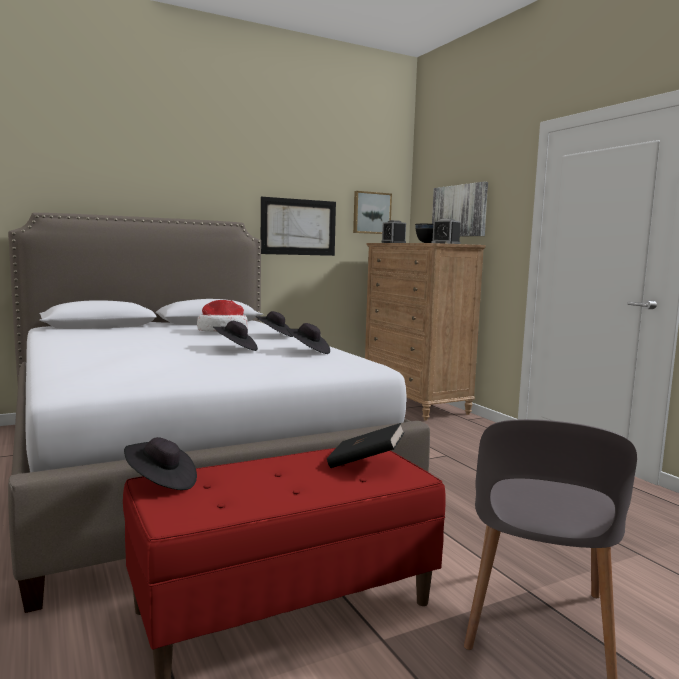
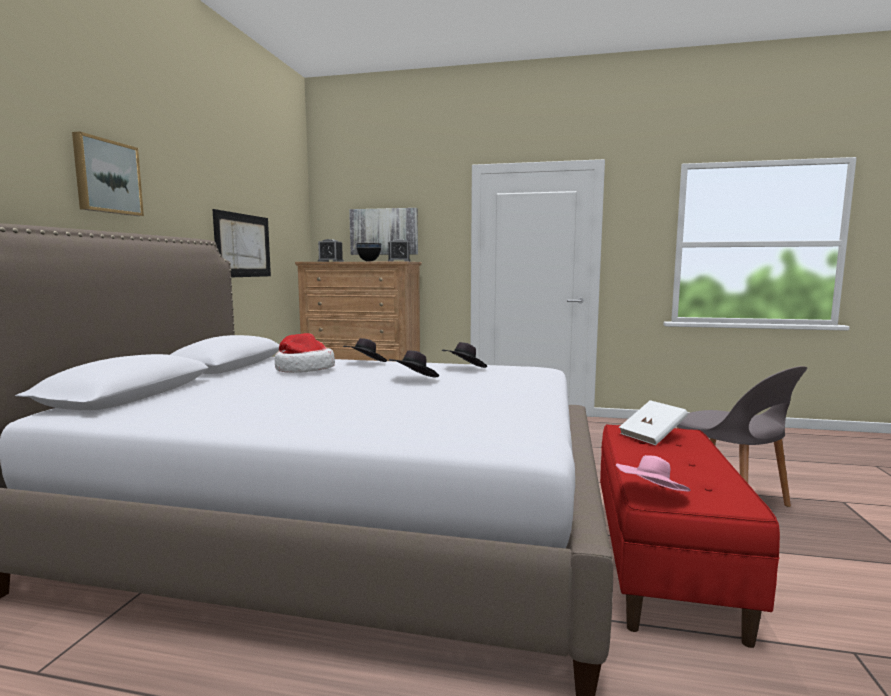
camera: 50 degrees left, 0 degrees up
black hat [124,437,197,490] -> pink hat [616,455,690,491]
black book [327,423,405,468] -> white book [619,400,688,445]
picture [353,191,392,234] -> picture moved to [72,132,144,216]

